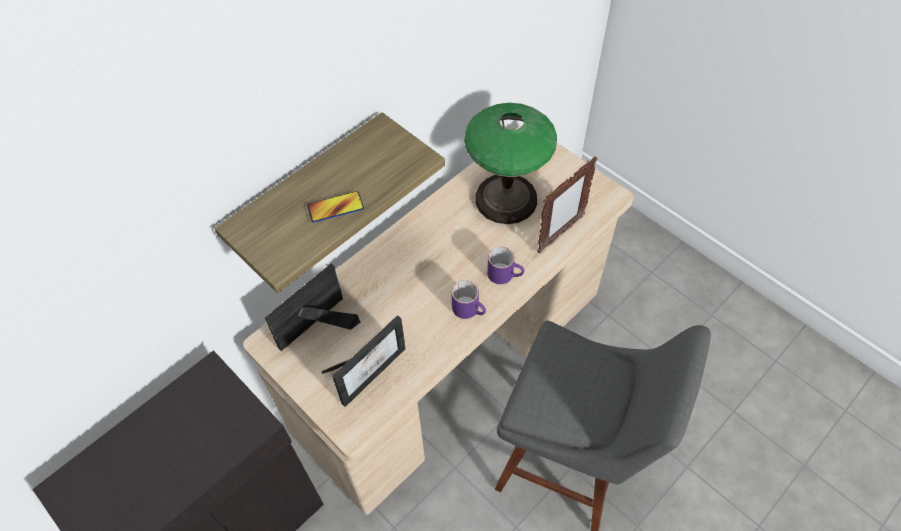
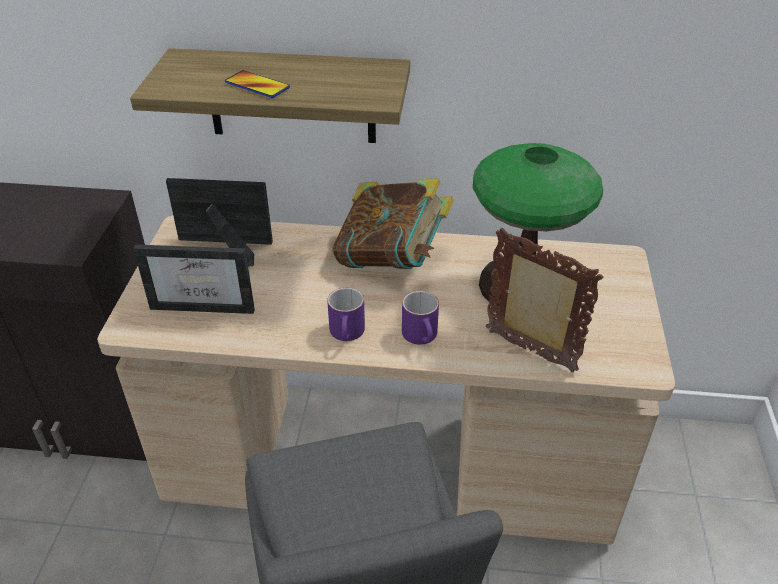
camera: 50 degrees right, 15 degrees down
picture frame [537,156,598,253] -> picture frame turned 150 degrees counterclockwise [486,228,603,373]
none -> book [332,178,454,269]

